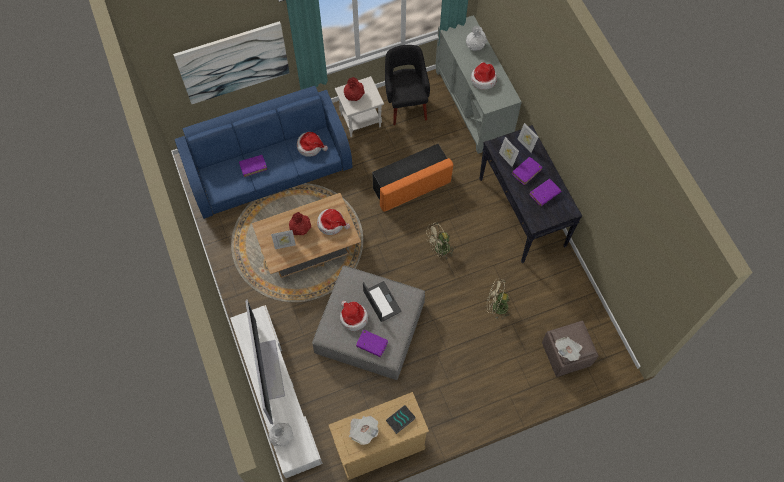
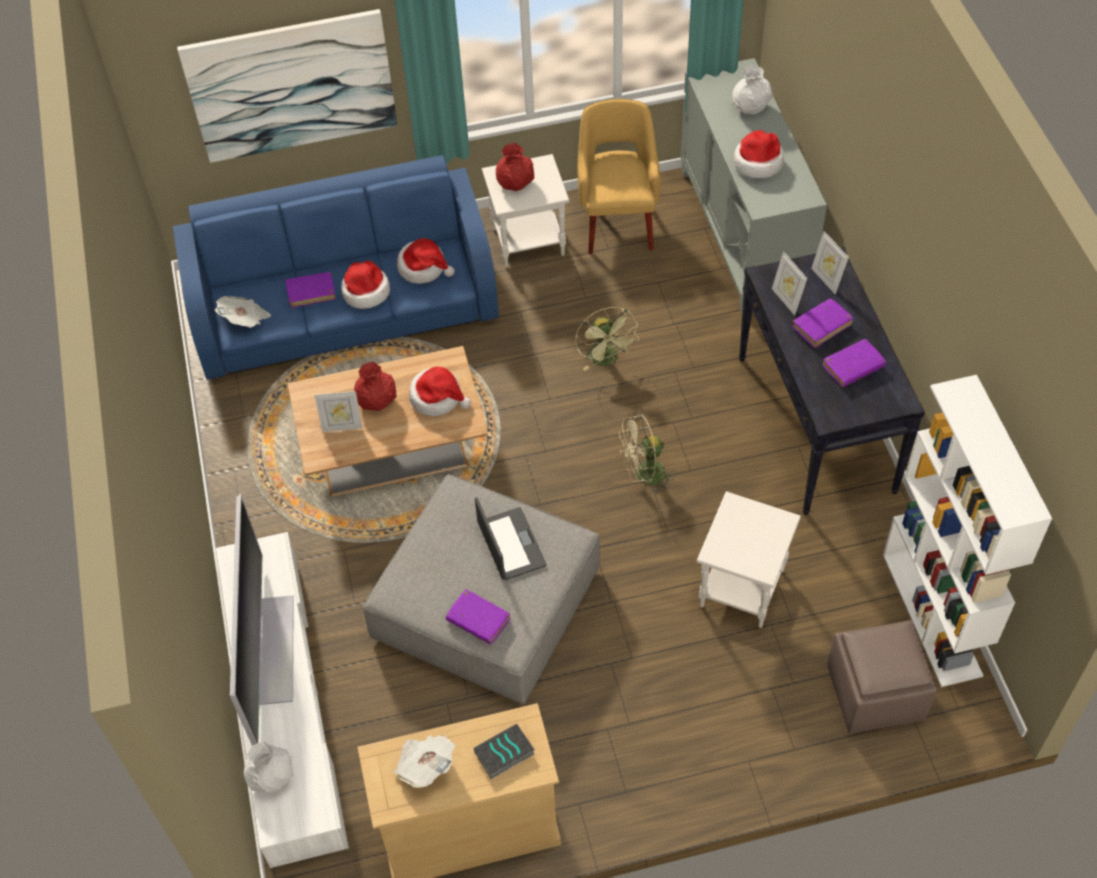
camera: 10 degrees right, 10 degrees down
hat [340,301,368,331] -> hat moved to [341,260,390,309]
orange ottoman [372,144,453,212] -> green fan [575,307,639,371]
black armchair [385,45,430,125] -> yellow armchair [578,99,661,254]
beige fan [486,278,512,320] -> white side table [697,491,801,628]
newspaper [555,337,582,361] -> newspaper moved to [215,296,271,328]
none -> white bookcase [883,375,1052,687]

